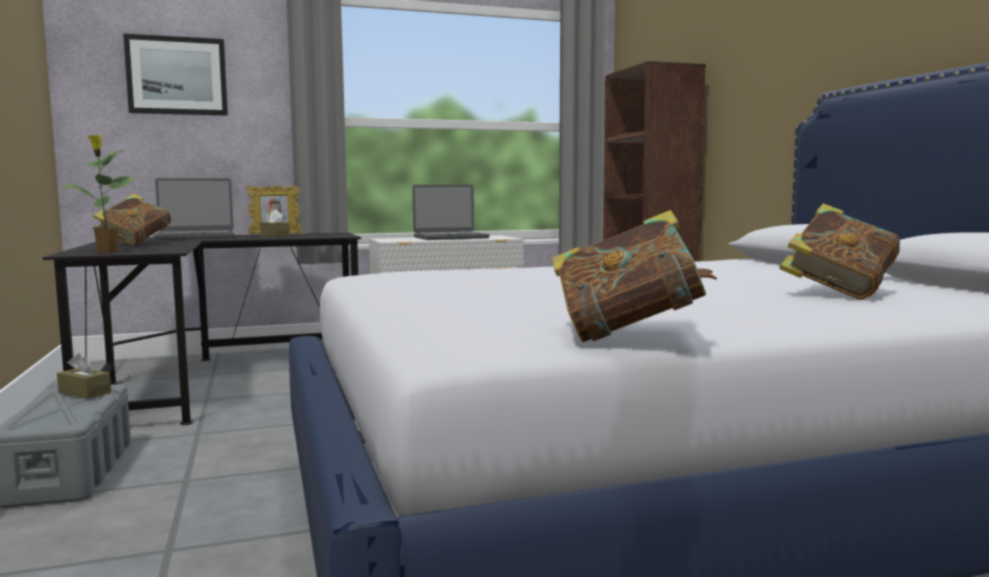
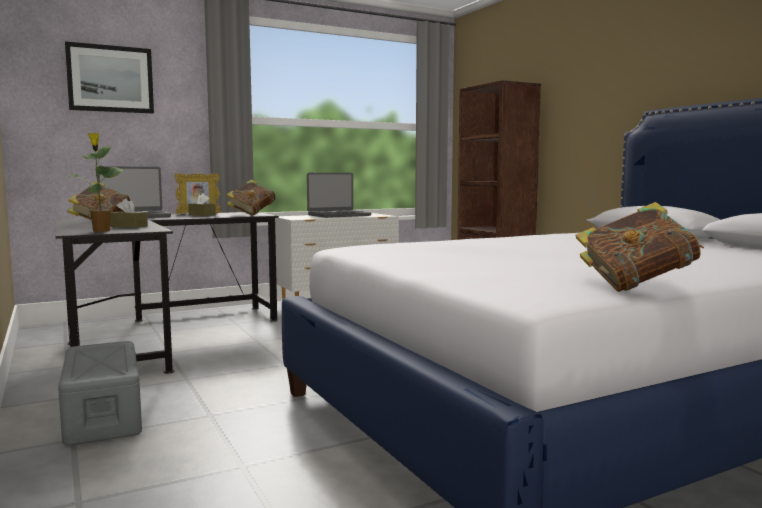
camera: 10 degrees left, 0 degrees up
brown tissue box [57,353,111,399] -> brown tissue box moved to [110,198,148,228]
book [779,203,900,300] -> book moved to [227,180,276,216]

